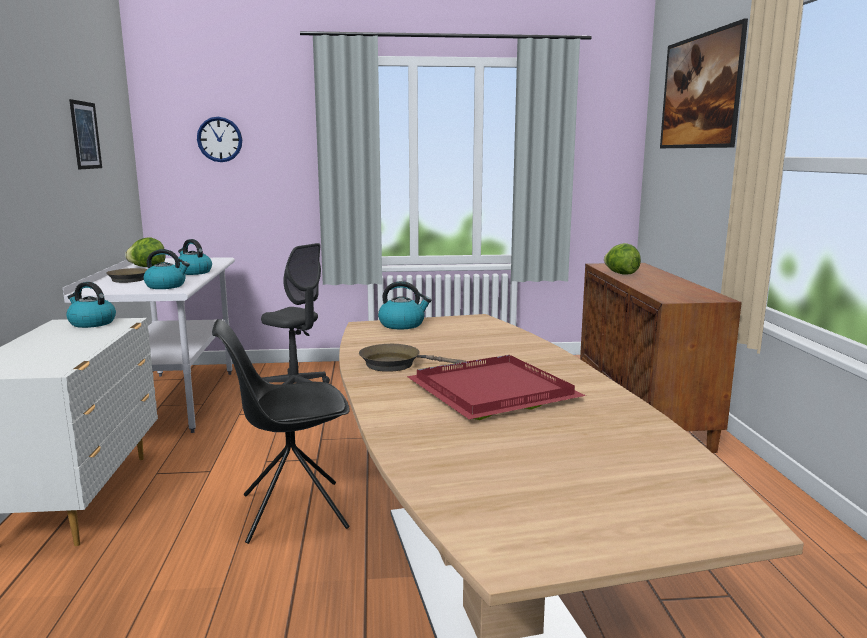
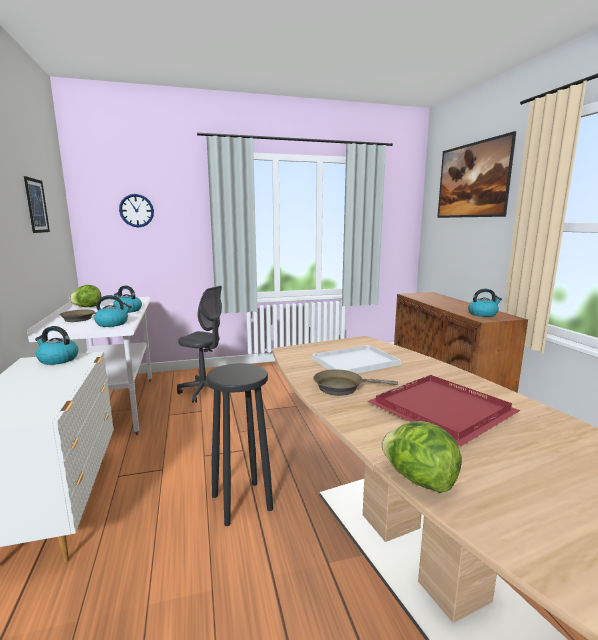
camera: 10 degrees left, 0 degrees up
black chair [212,319,350,544] -> black stool [206,363,273,526]
kettle [378,281,431,329] -> kettle moved to [468,289,502,317]
lettuce [604,243,641,275] -> lettuce moved to [381,421,462,493]
none -> white tray [312,345,401,374]

